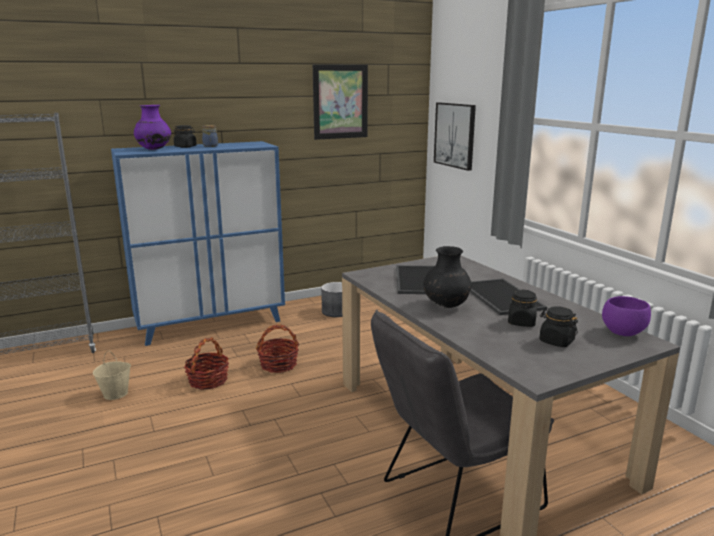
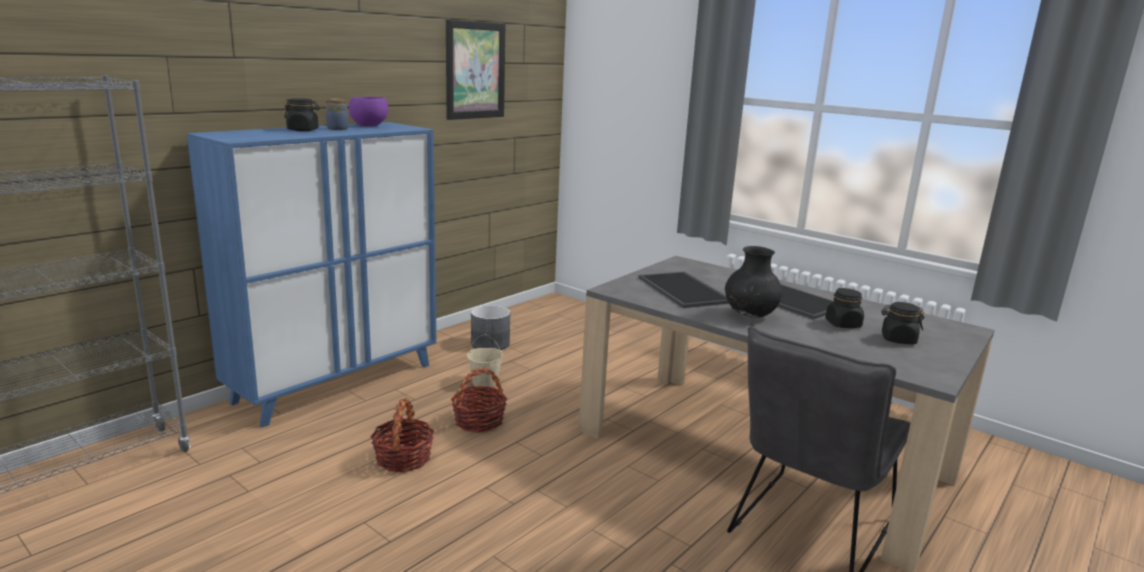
camera: 25 degrees left, 0 degrees up
beige bucket [93,350,131,400] -> beige bucket moved to [467,334,503,387]
purple vase [134,105,171,150] -> none
picture [434,102,476,171] -> none
purple bowl [602,296,651,336] -> purple bowl moved to [349,97,388,127]

